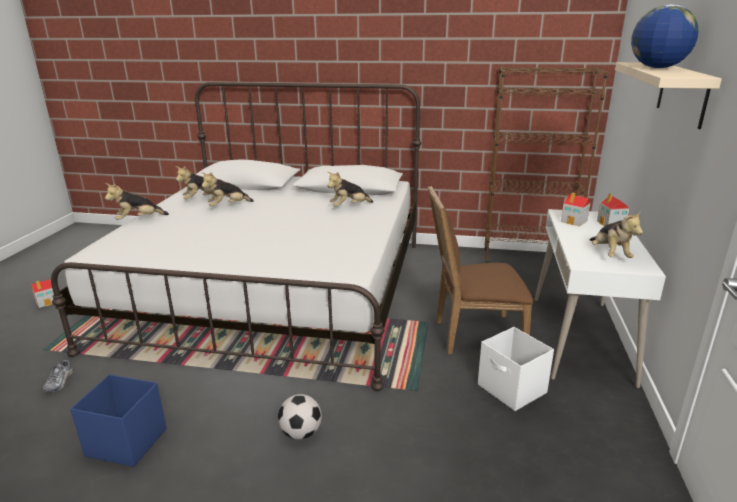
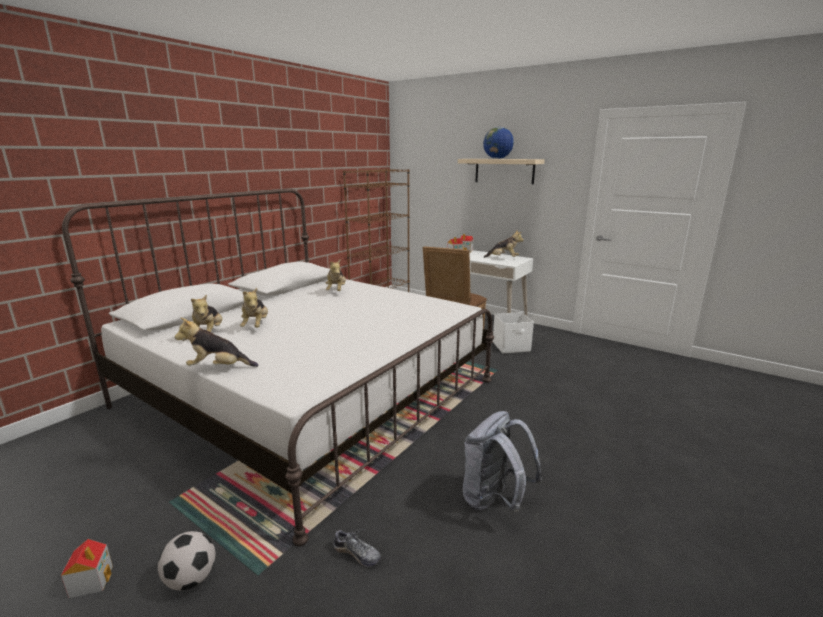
camera: 65 degrees left, 5 degrees down
blue storage box [70,374,166,467] -> grey backpack [463,411,542,512]
plush toy [105,183,169,220] -> plush toy turned 90 degrees clockwise [175,318,259,367]
football [278,394,322,439] -> football moved to [158,531,216,590]

